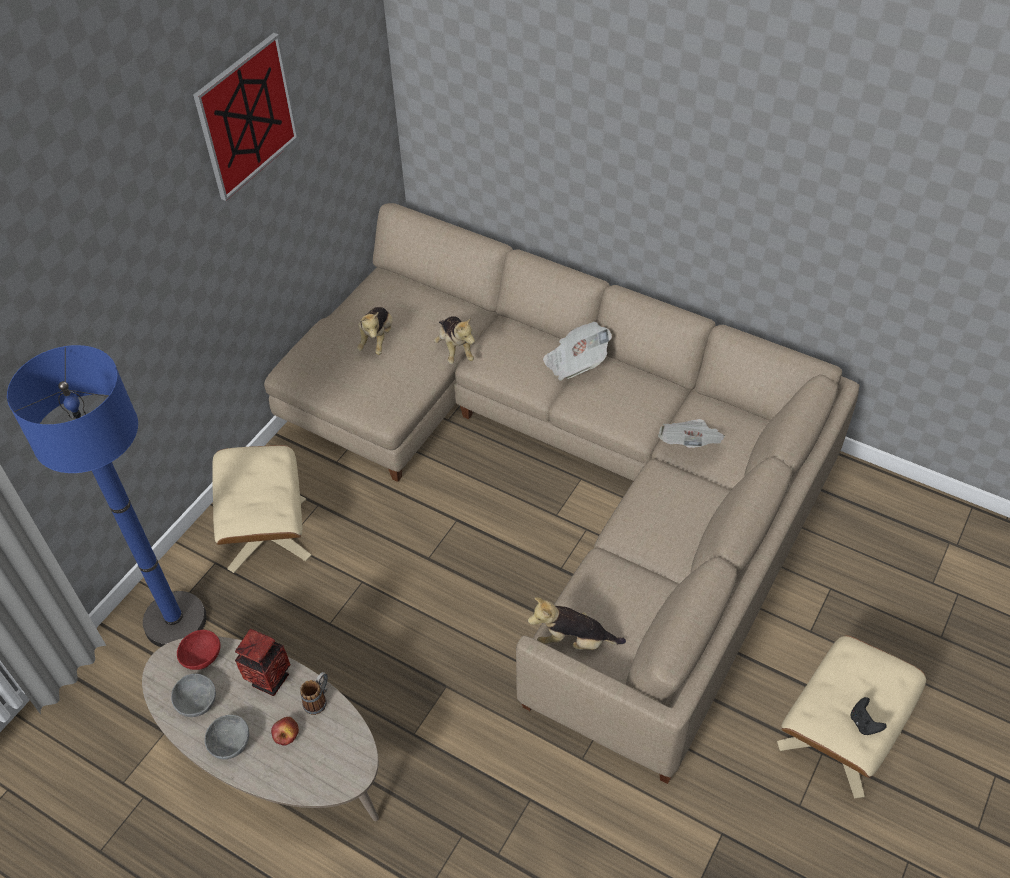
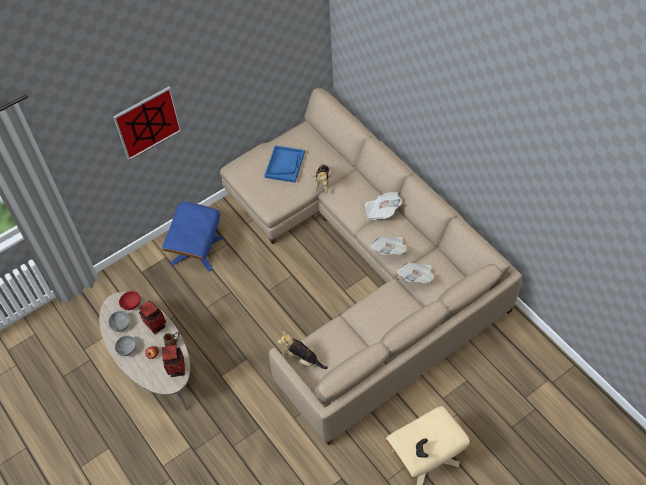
camera: 25 degrees right, 5 degrees up
blue floor lamp [7,345,207,647] -> none
picture [193,33,299,201] -> picture moved to [113,86,182,161]
beige ottoman [212,445,311,573] -> blue ottoman [162,201,223,271]
plush toy [357,307,393,355] -> blue tray [264,145,305,183]
none -> vase [162,345,185,377]
none -> newspaper [370,236,407,255]

